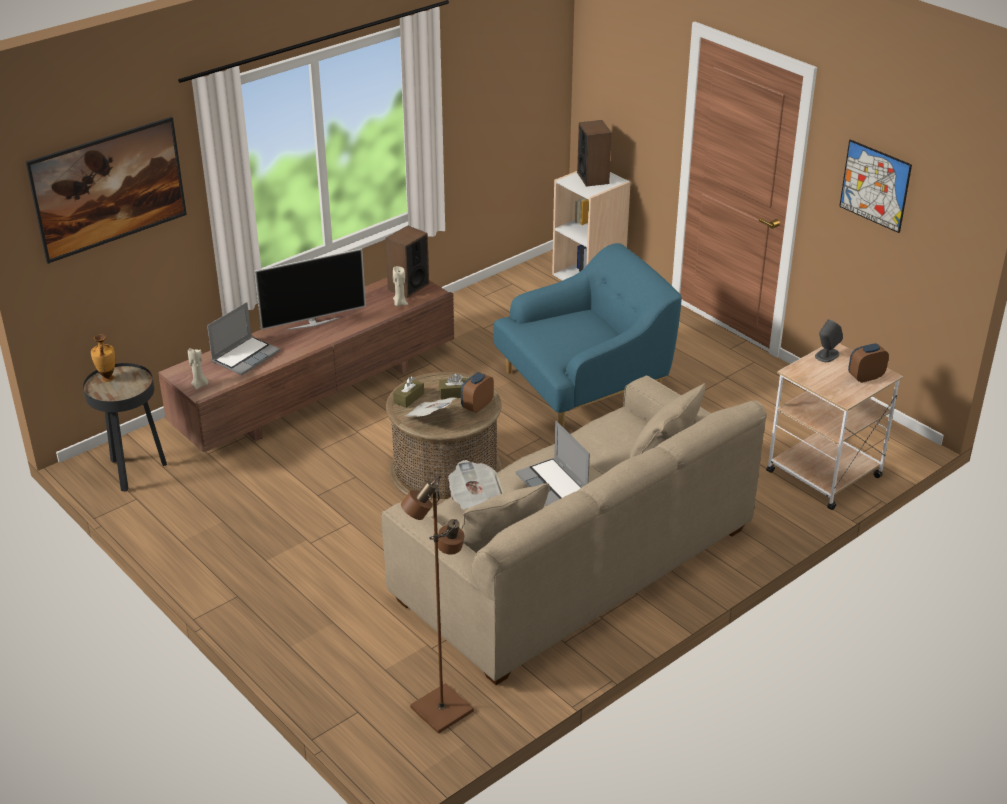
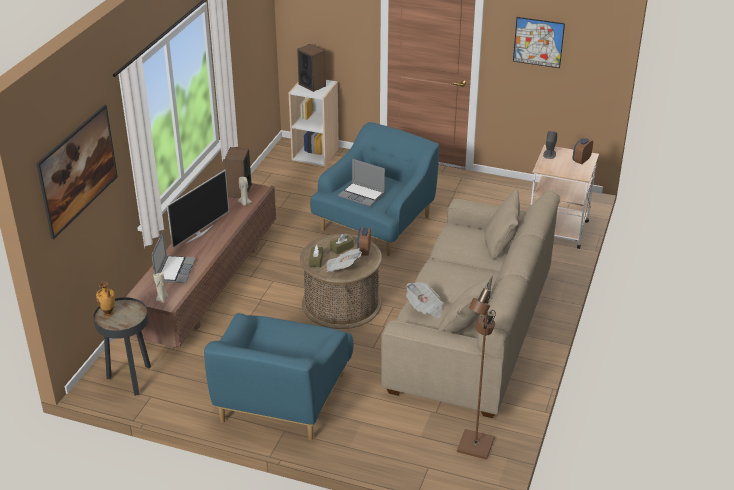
camera: 30 degrees left, 0 degrees up
laptop [516,421,590,506] -> laptop moved to [338,159,385,207]
none -> blue armchair [204,313,354,440]

